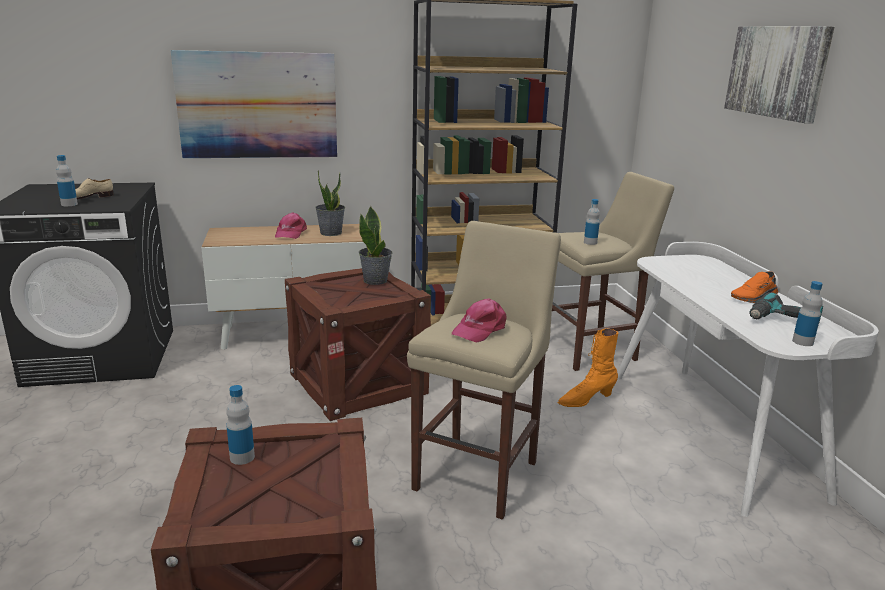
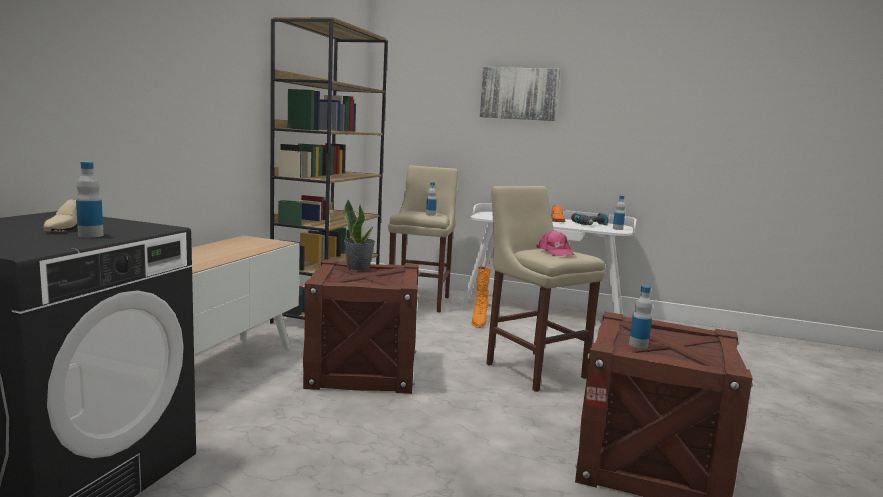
camera: 60 degrees left, 10 degrees down
picture [170,50,337,158] -> none
pink cap [275,212,307,239] -> none
potted plant [315,170,345,236] -> none

